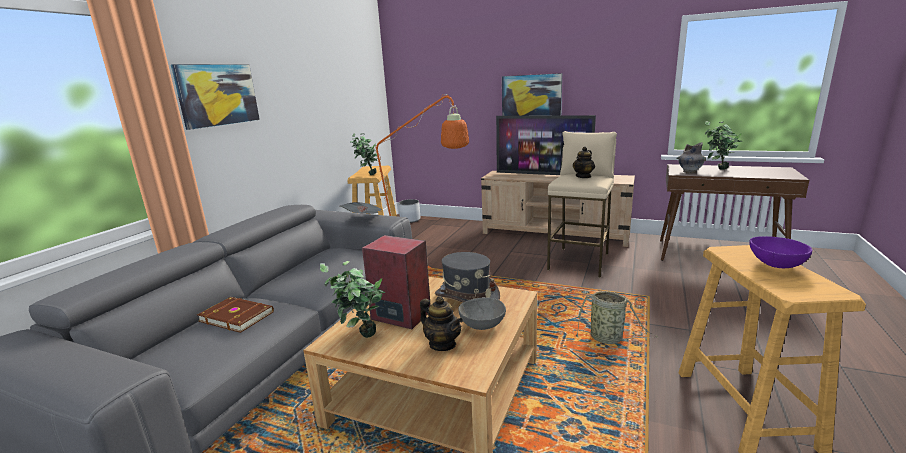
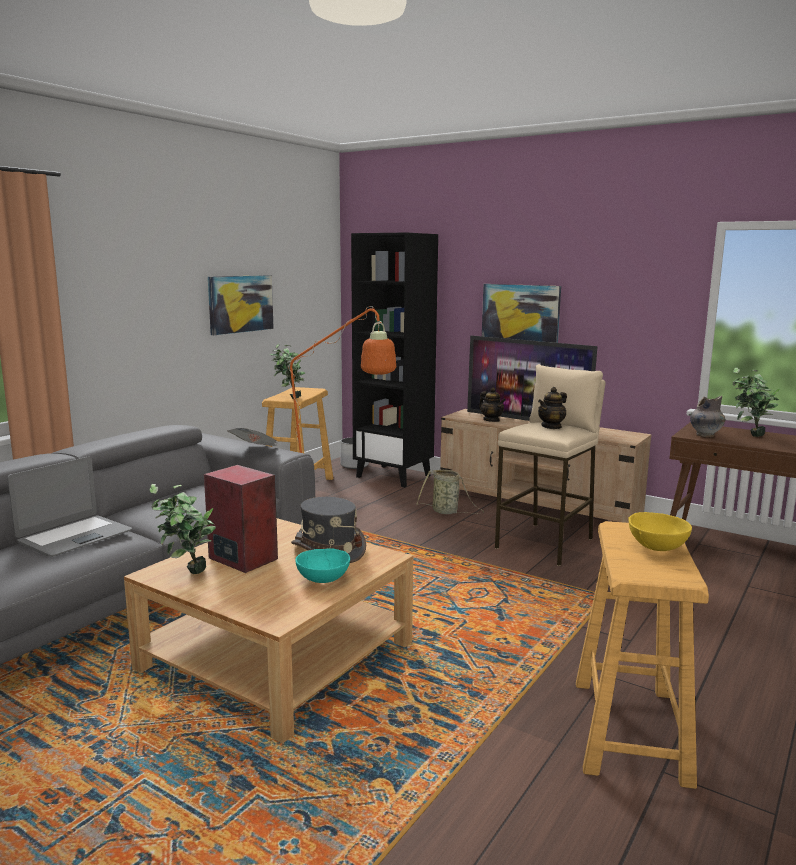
camera: 10 degrees right, 5 degrees down
picture [171,64,260,130] -> picture moved to [208,275,274,335]
brown book [197,297,274,333] -> laptop [8,457,132,557]
teapot [420,296,463,351] -> teapot moved to [479,387,506,422]
grey bowl [458,297,506,330] -> turquoise bowl [295,548,350,583]
basket [573,291,658,344] -> basket moved to [416,470,484,514]
purple bowl [749,236,812,268] -> yellow bowl [629,512,692,551]
none -> black bookcase [351,232,438,488]

